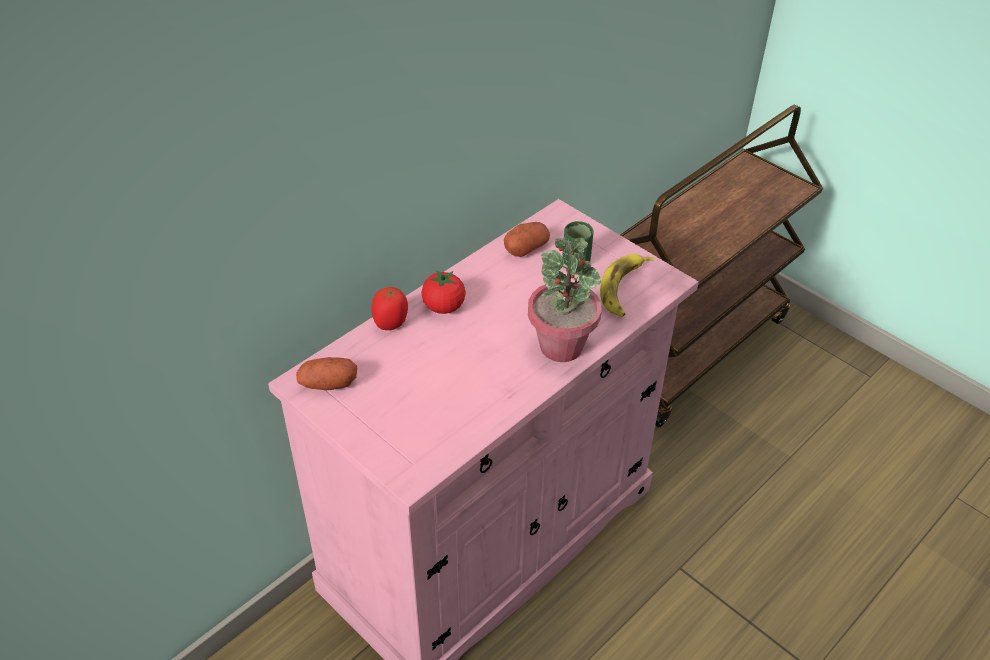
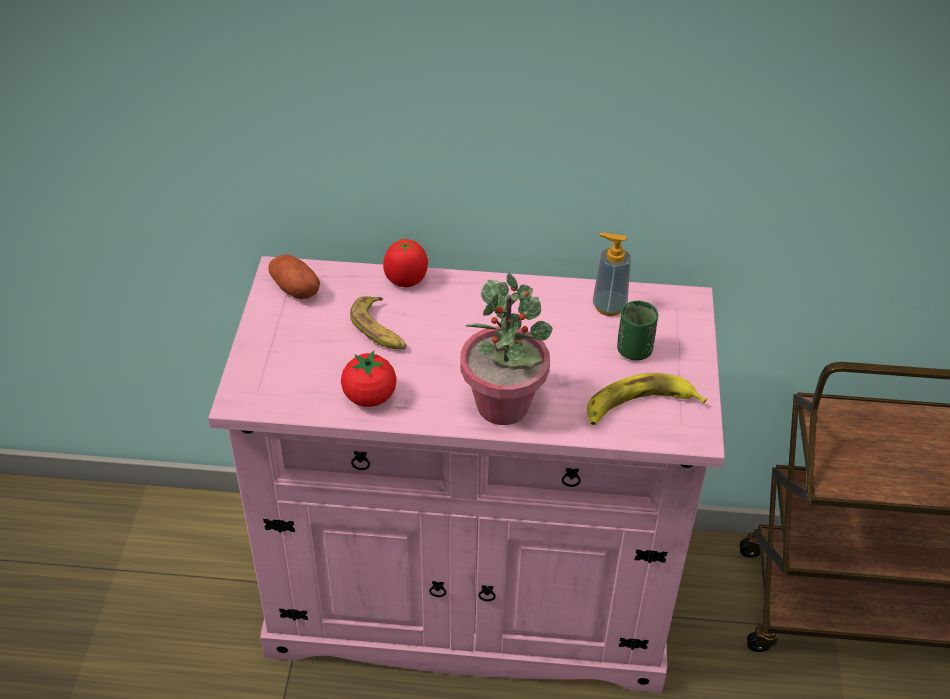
camera: 50 degrees right, 0 degrees up
tomato [421,270,466,314] -> tomato moved to [341,351,397,407]
potato [504,222,550,257] -> soap dispenser [593,233,631,316]
none -> banana [350,296,407,350]

